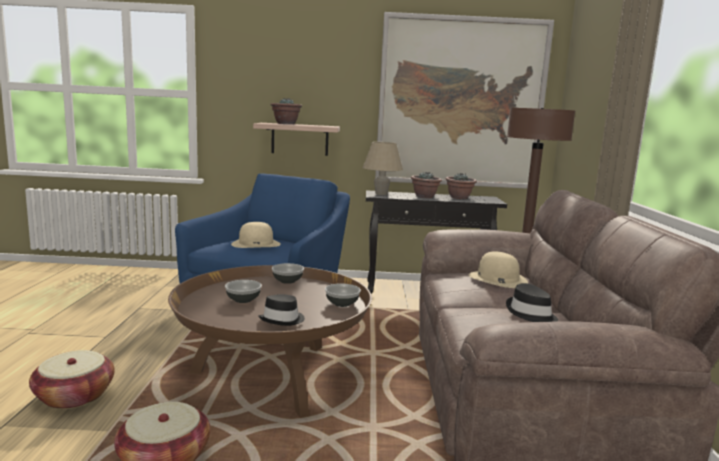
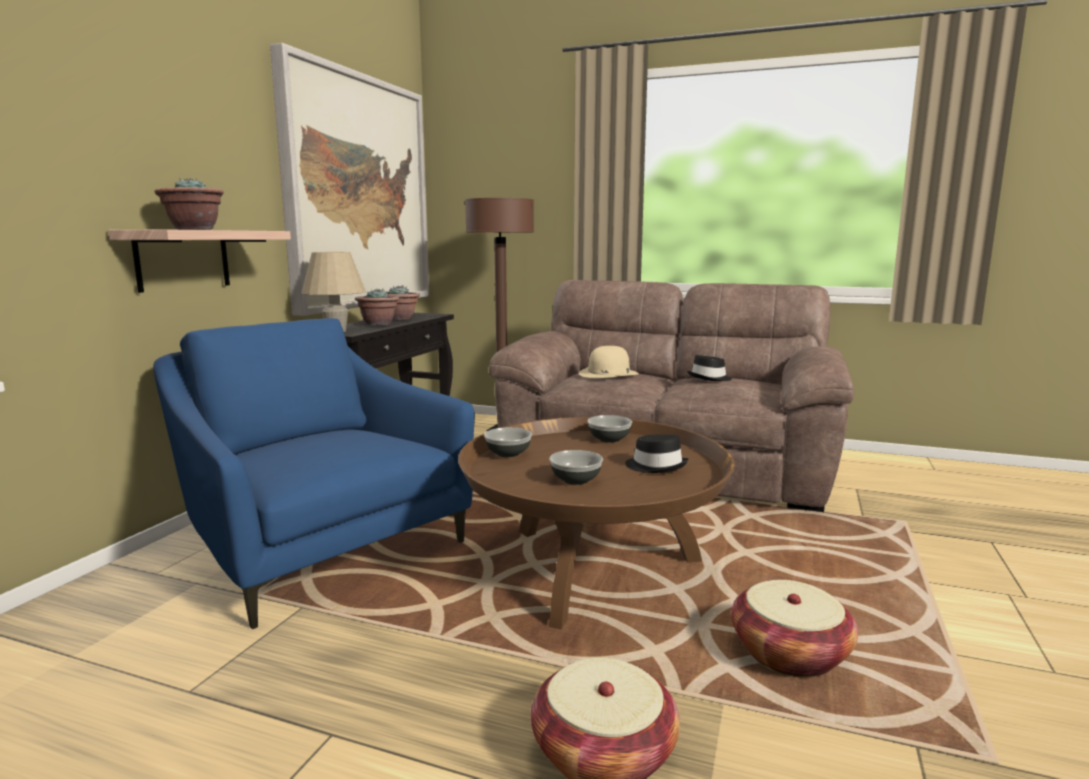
camera: 70 degrees left, 0 degrees up
beige hat [231,222,281,248] -> none

